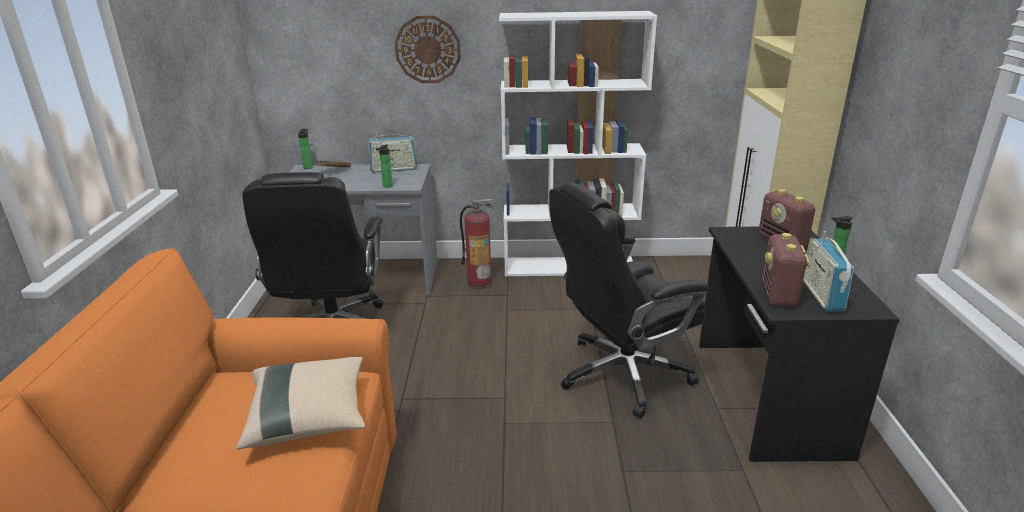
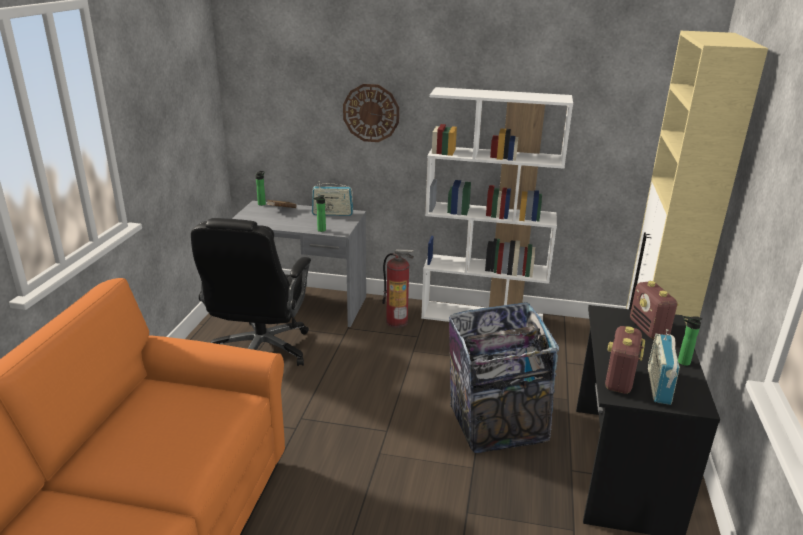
camera: 10 degrees right, 0 degrees up
beige pillow [236,357,365,450] -> none
black office chair [549,183,709,419] -> trash can [449,302,559,453]

